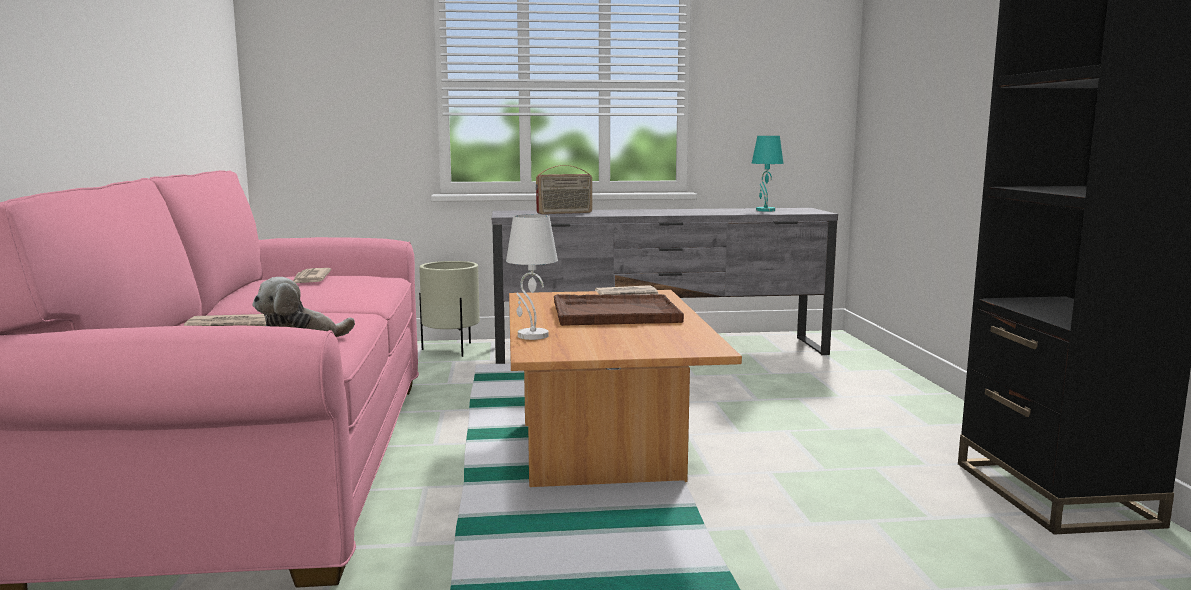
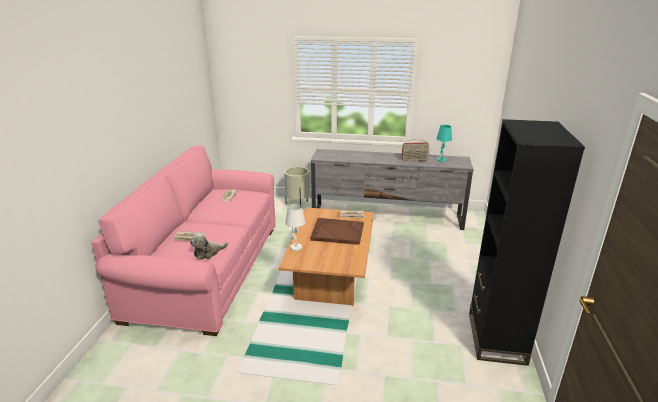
camera: 15 degrees right, 15 degrees up
radio [536,165,592,214] -> radio moved to [402,139,429,161]

